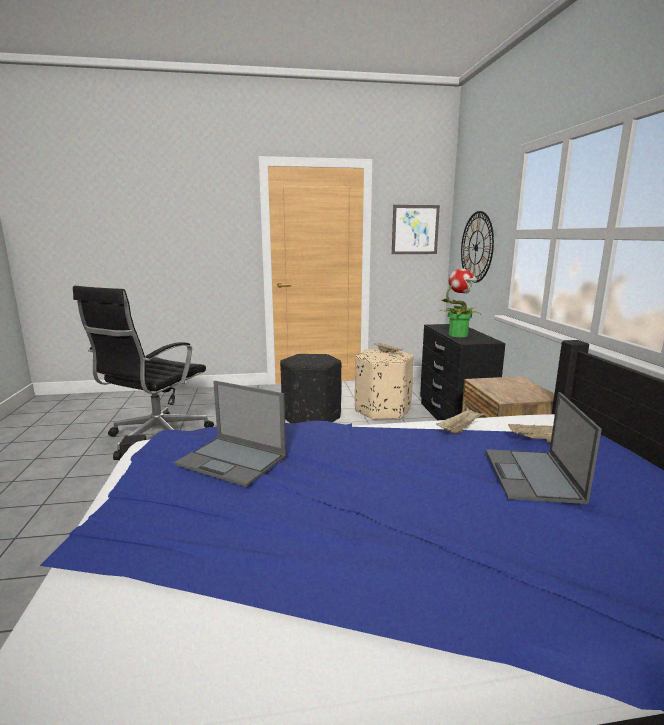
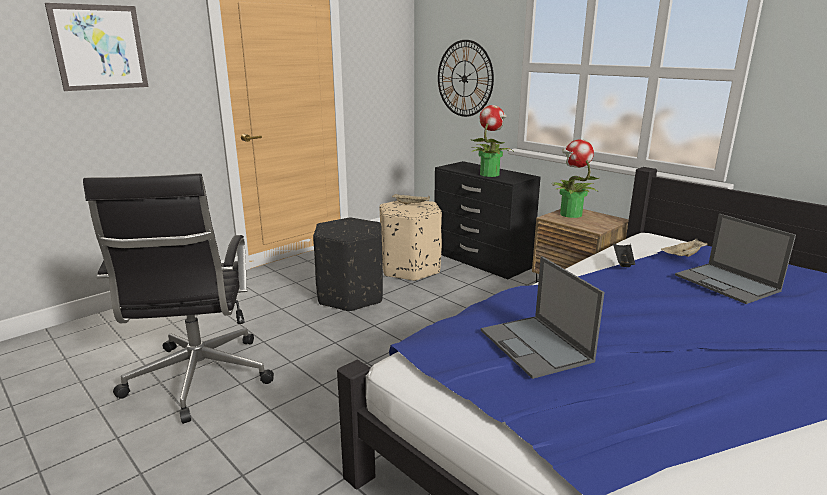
camera: 35 degrees left, 5 degrees up
laptop [174,381,286,487] -> laptop turned 75 degrees clockwise [481,256,605,379]
picture [392,205,440,254] -> picture moved to [45,3,148,91]
beige tray [436,408,485,434] -> black tray [613,243,635,267]
none -> potted plant [551,139,599,218]

